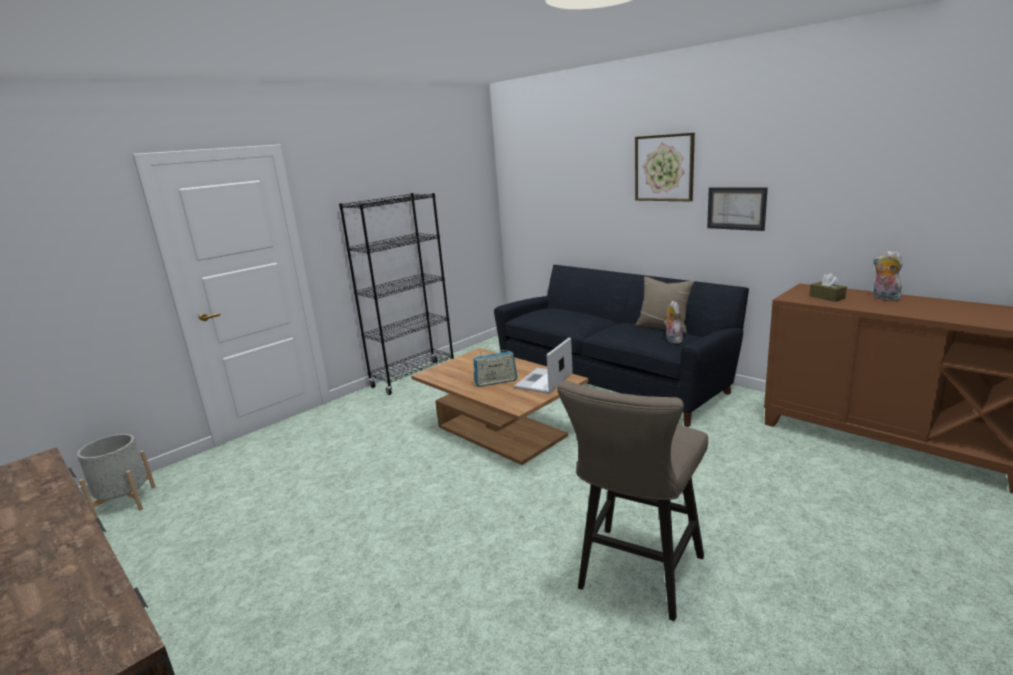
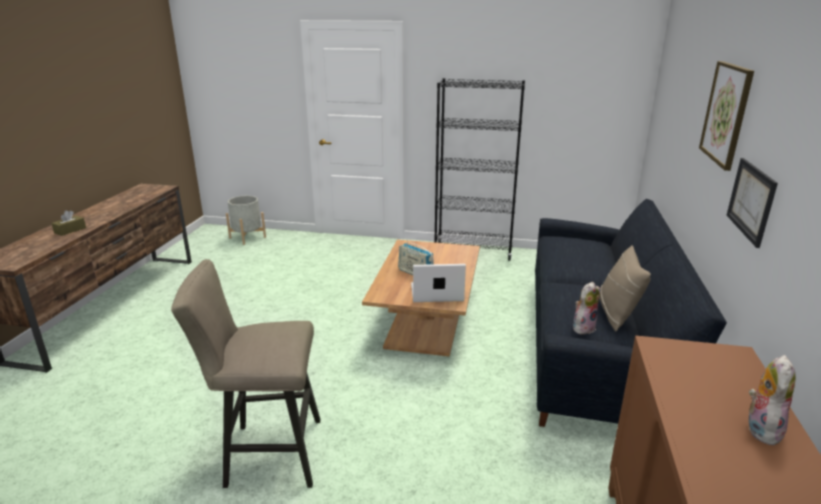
camera: 55 degrees right, 5 degrees up
brown tissue box [809,273,847,302] -> brown tissue box moved to [51,210,86,236]

